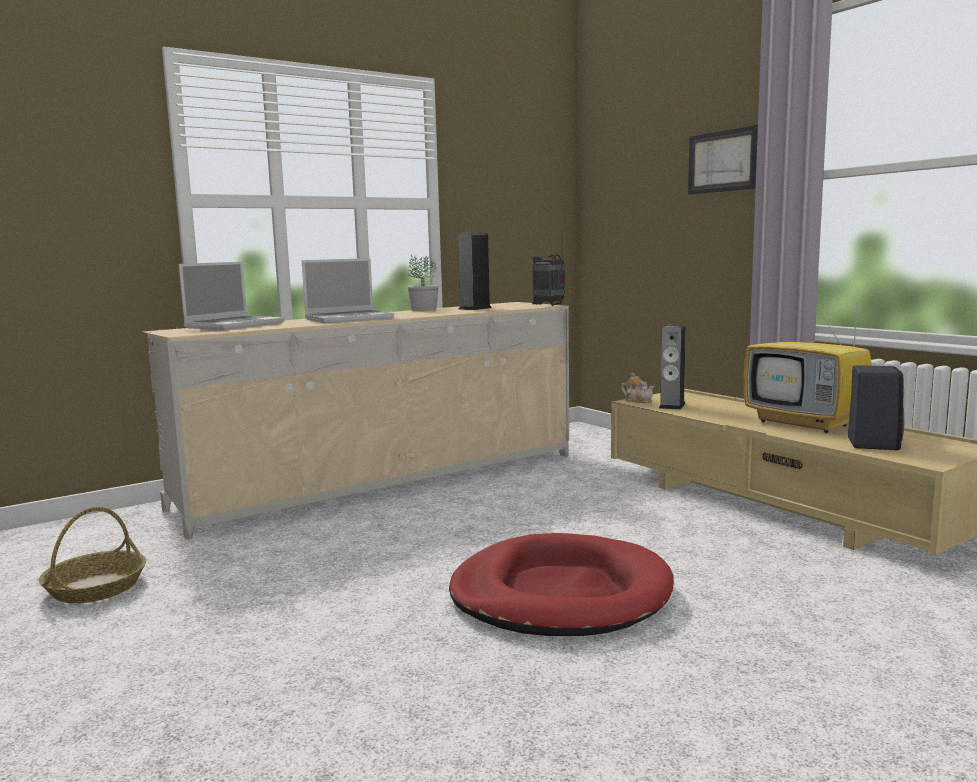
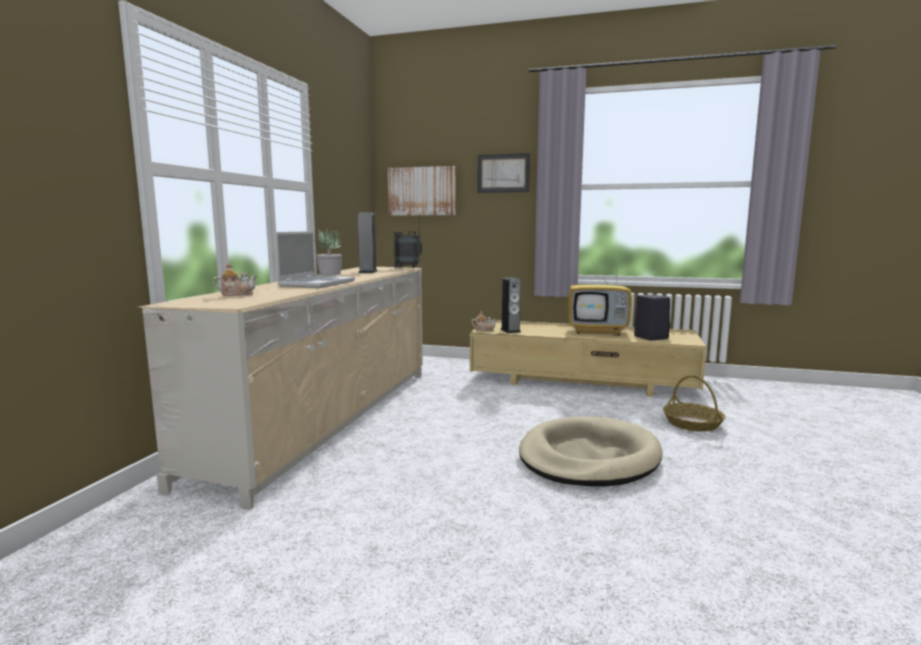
camera: 40 degrees left, 0 degrees up
basket [39,507,146,603] -> basket moved to [663,375,726,432]
laptop [179,262,285,330] -> teapot [213,263,257,296]
red dog bed [449,533,674,636] -> beige dog bed [519,416,663,487]
none -> picture [388,166,456,216]

